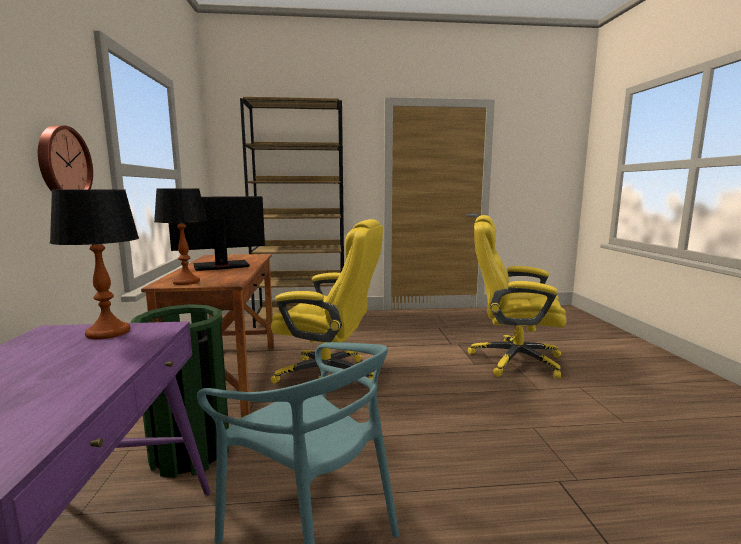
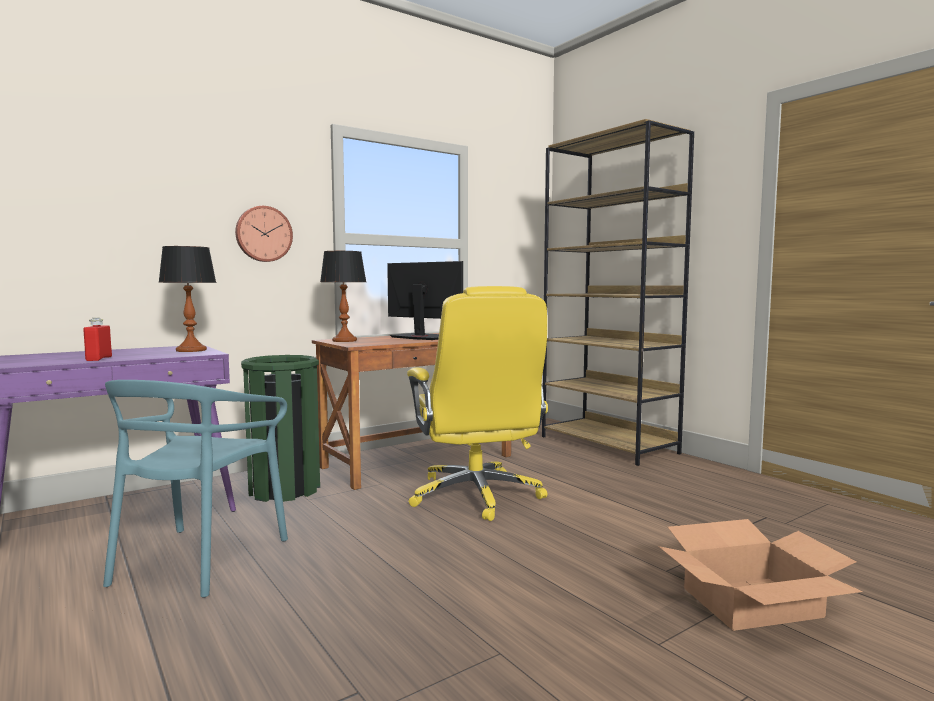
camera: 60 degrees right, 5 degrees down
yellow office chair [468,215,567,379] -> cardboard box [658,519,863,631]
none -> red bottle [83,317,112,361]

